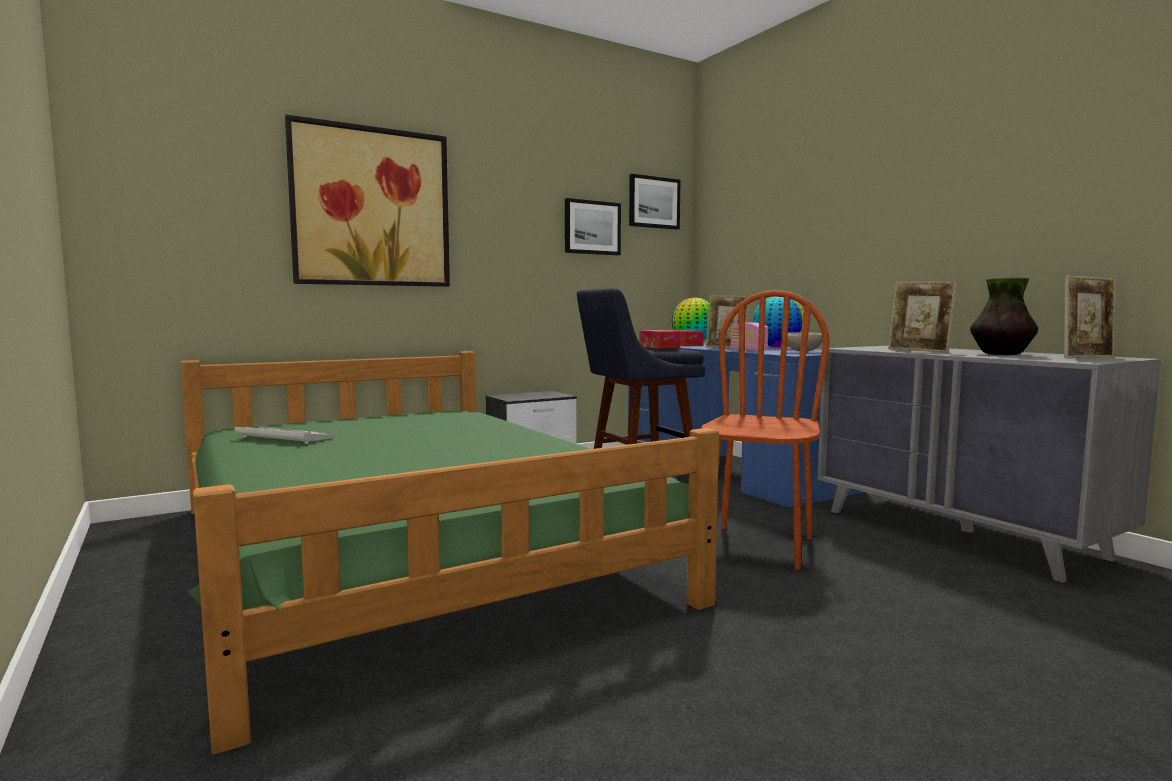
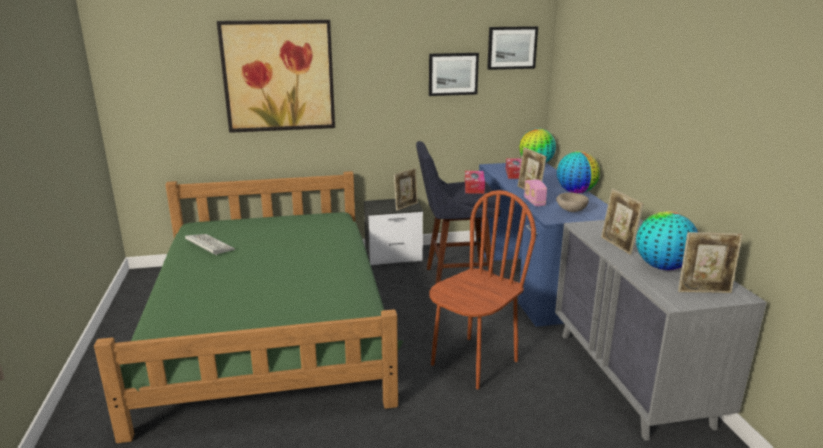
camera: 20 degrees right, 15 degrees up
vase [970,278,1038,355] -> globe [636,211,698,270]
none -> picture frame [394,168,418,211]

